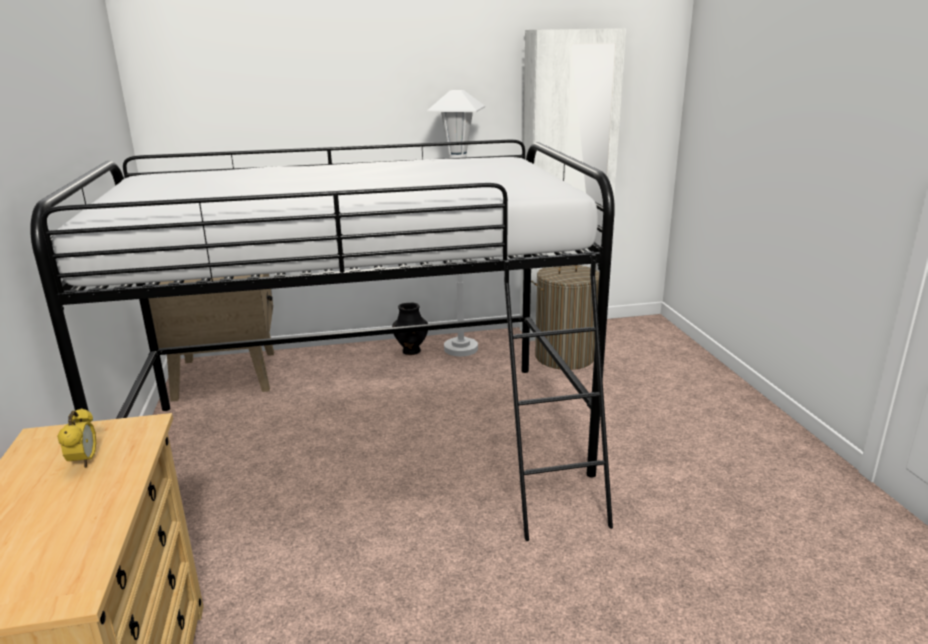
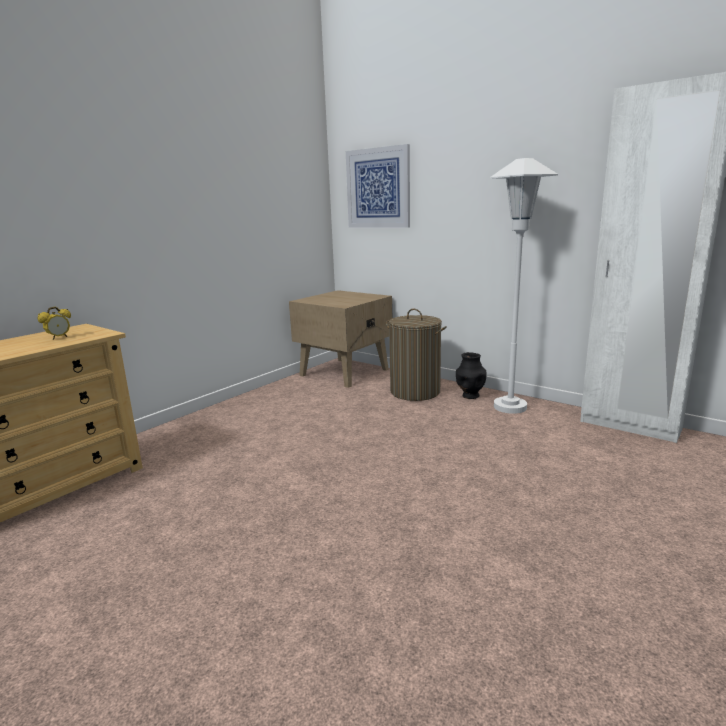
camera: 50 degrees right, 5 degrees down
black bed [30,140,615,541] -> none
laundry basket [531,265,600,370] -> laundry basket moved to [386,309,447,401]
none -> picture [346,144,410,228]

